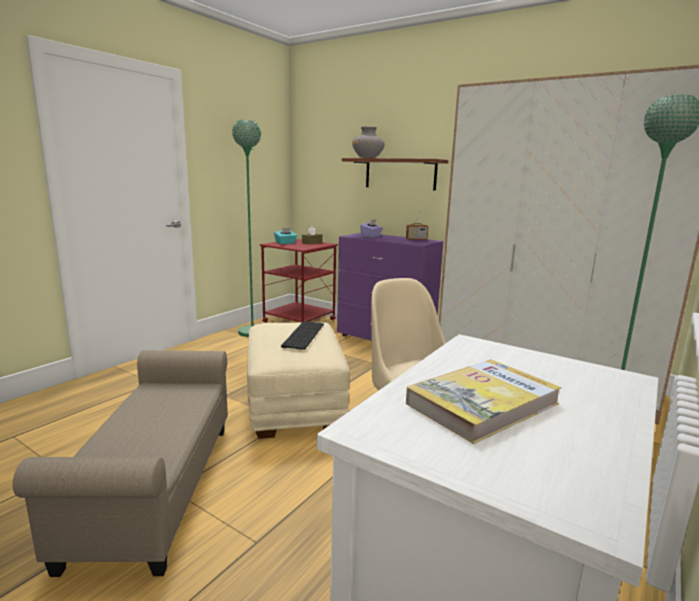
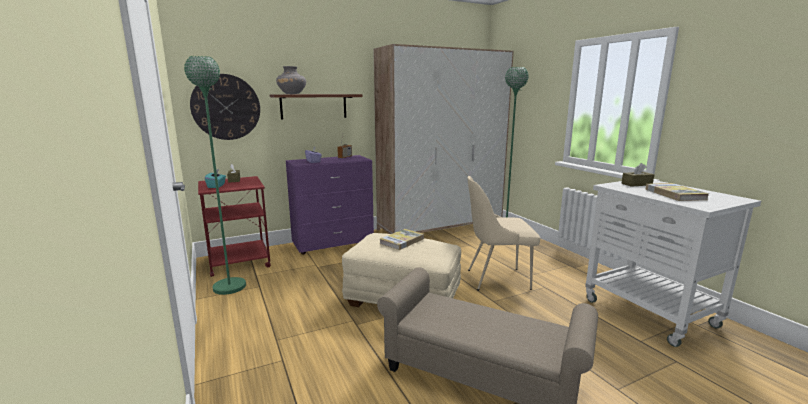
camera: 60 degrees left, 0 degrees up
keyboard [281,321,324,350] -> book [380,229,424,250]
none -> wall clock [190,74,260,140]
none -> brown tissue box [621,163,654,187]

